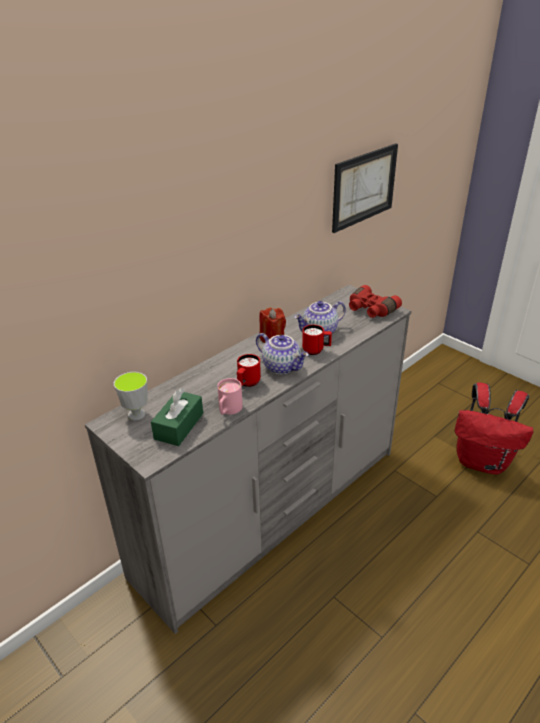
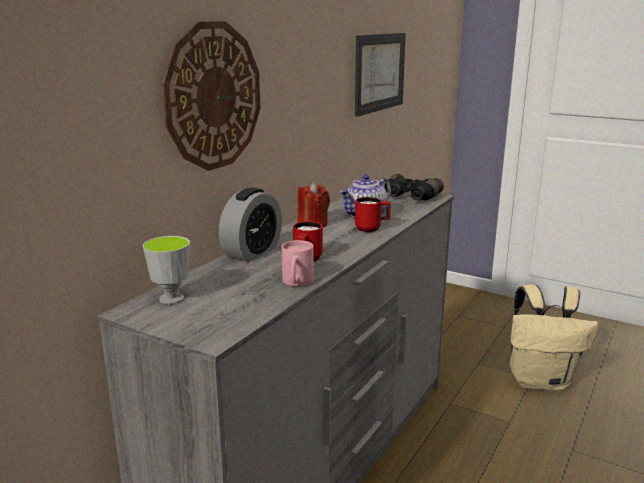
camera: 15 degrees left, 15 degrees down
green tissue box [151,388,203,446] -> none
teapot [256,333,309,374] -> none
red binoculars [349,285,402,318] -> black binoculars [384,174,444,200]
red backpack [455,382,534,475] -> beige backpack [510,285,598,391]
none -> wall clock [162,21,260,171]
none -> alarm clock [219,188,282,262]

